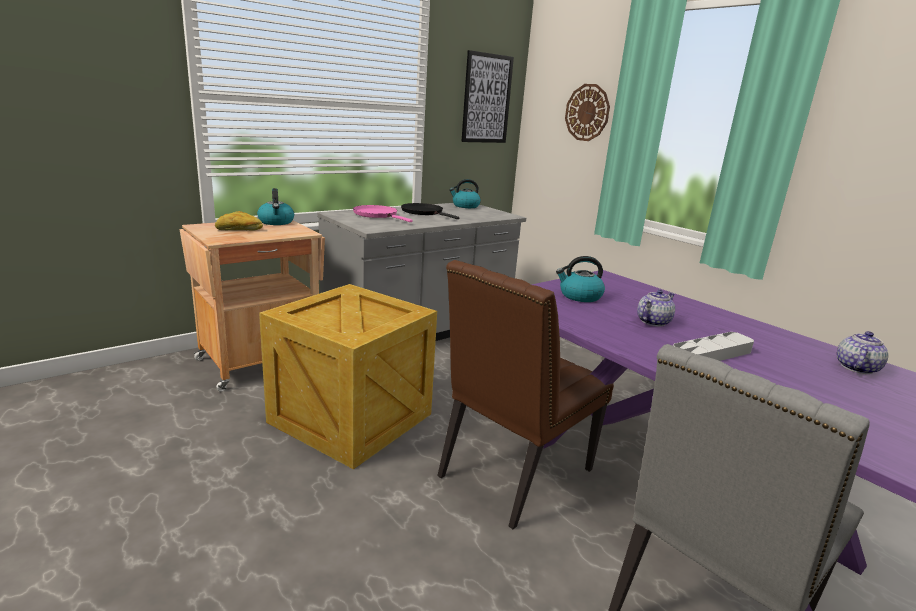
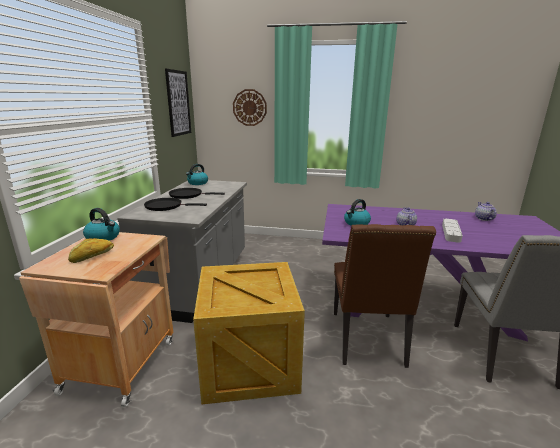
camera: 40 degrees left, 0 degrees up
pink frying pan [353,205,413,222] -> black frying pan [144,198,207,211]

